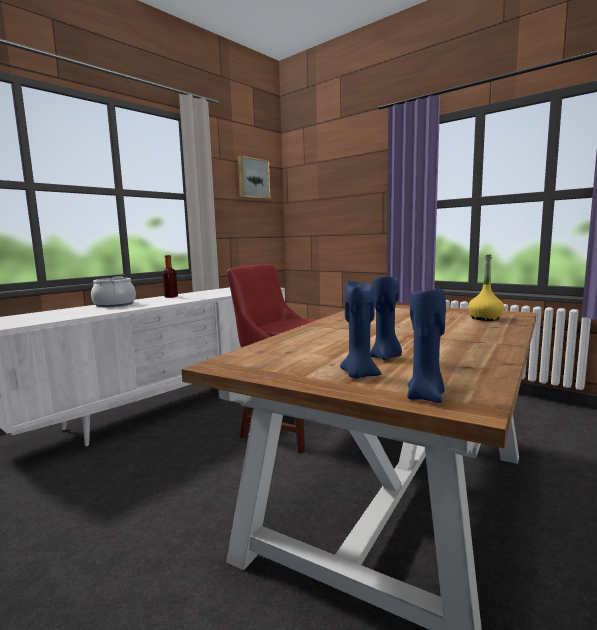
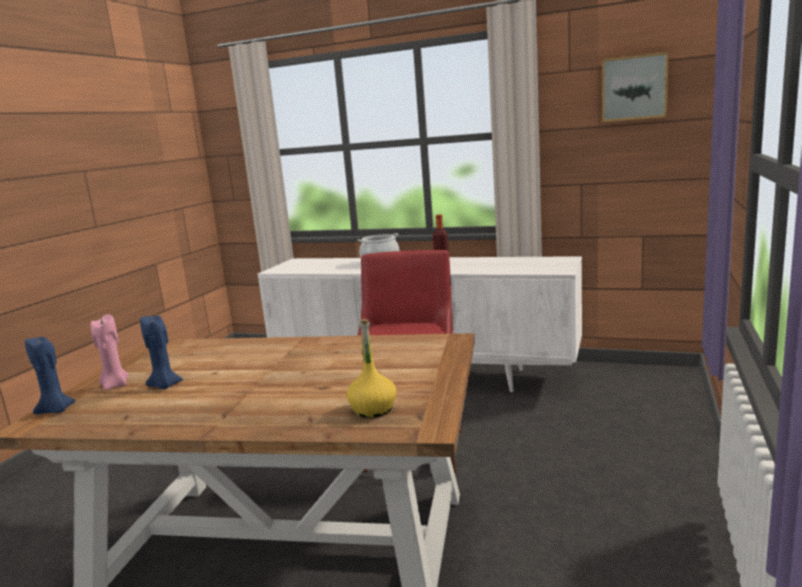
camera: 70 degrees right, 5 degrees up
blue candle [340,281,382,378] -> pink candle [91,315,129,390]

